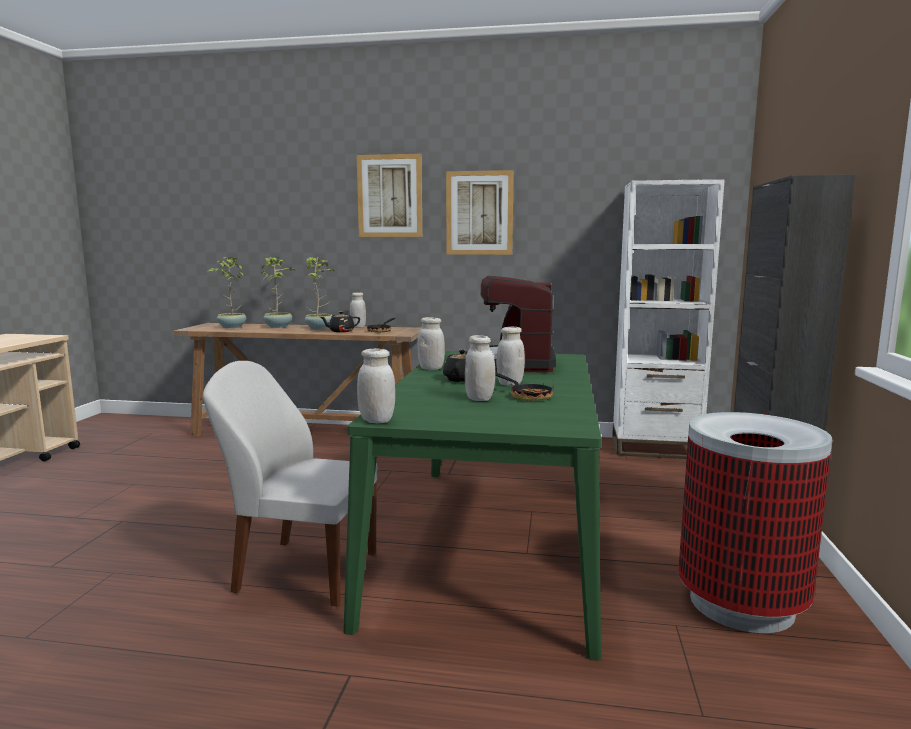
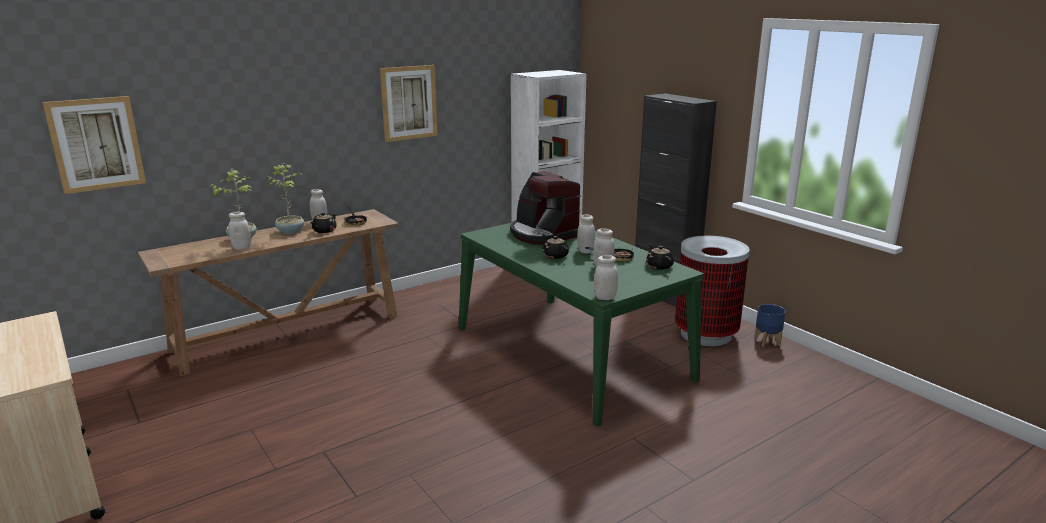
camera: 45 degrees left, 10 degrees up
white chair [203,361,378,606] -> none
potted plant [207,257,246,328] -> none
picture [357,154,422,237] -> picture moved to [42,96,146,194]
white jar [418,317,445,370] -> white jar moved to [228,212,251,250]
none -> black teapot [646,243,674,270]
none -> blue planter [754,304,786,347]

